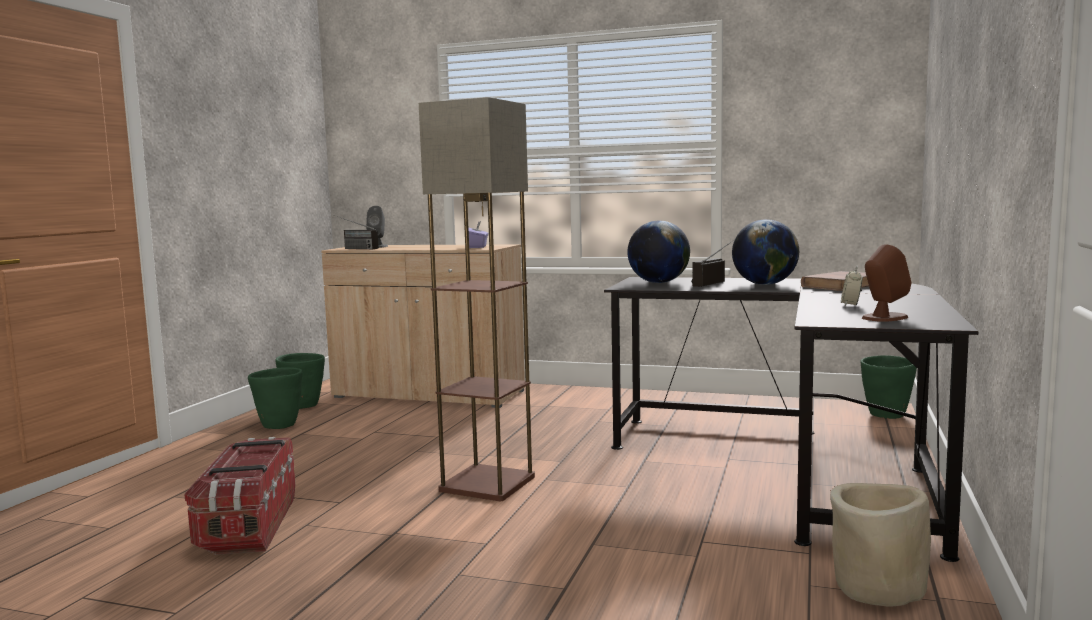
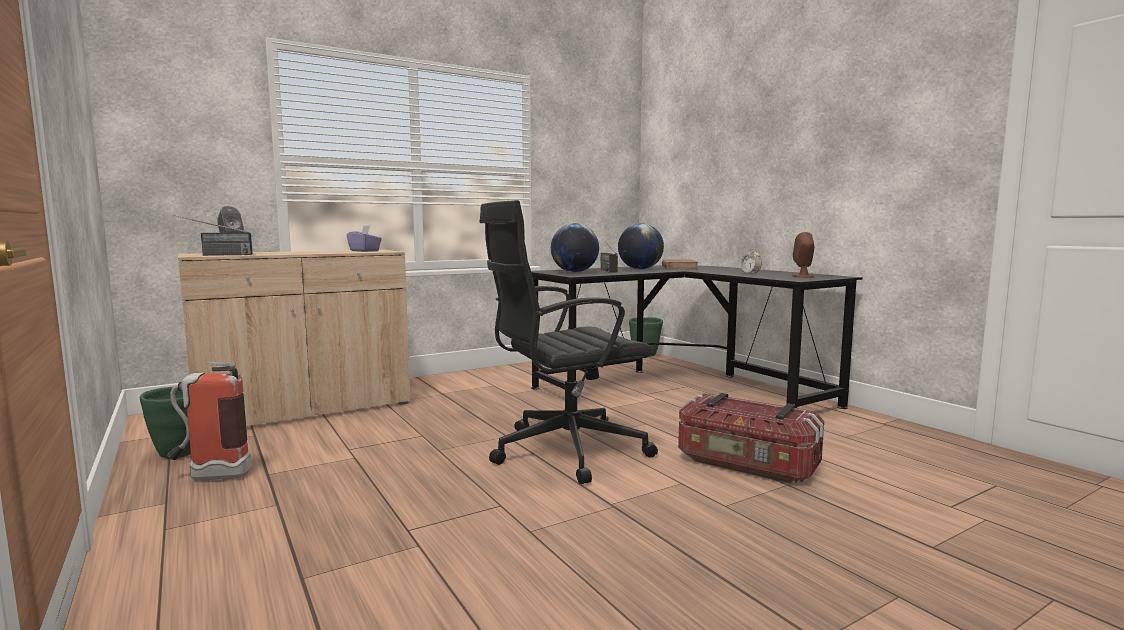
camera: 50 degrees left, 0 degrees up
storage box [184,437,295,555] -> storage box moved to [678,393,824,483]
green planter [248,367,303,429] -> fire extinguisher [168,361,251,481]
floor lamp [419,97,535,501] -> black office chair [480,200,658,484]
beige planter [830,483,931,607] -> none

